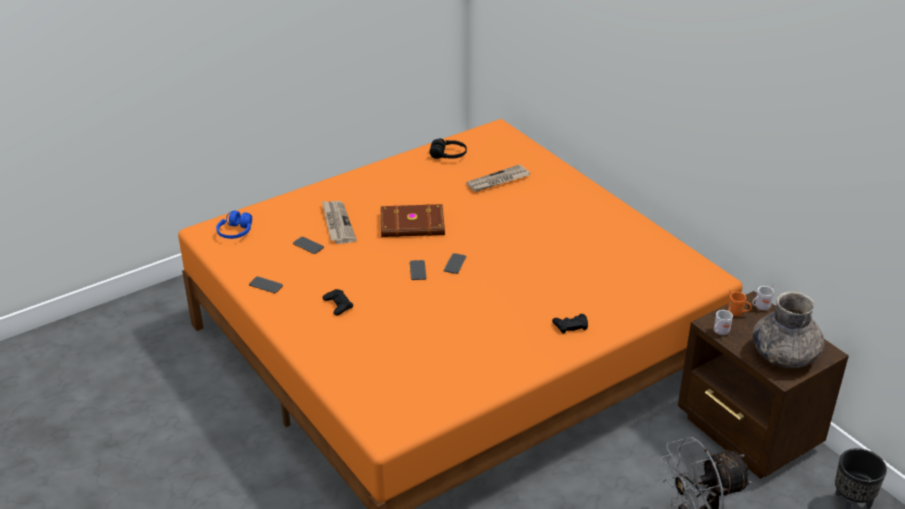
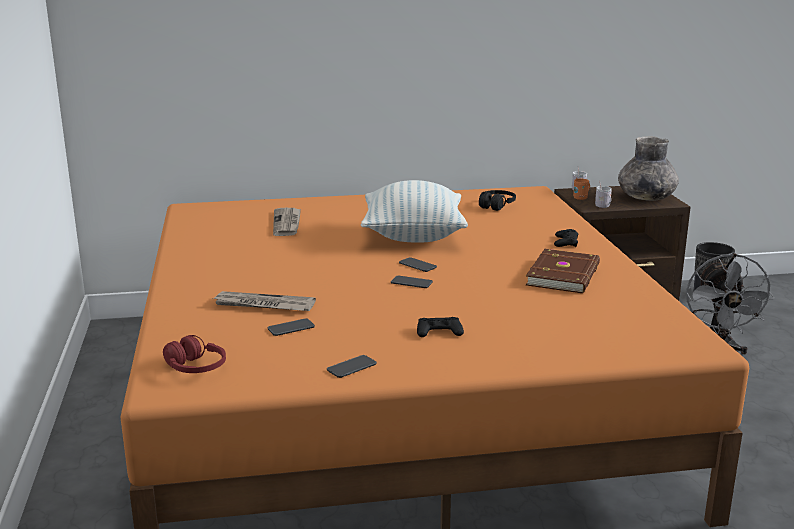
camera: 65 degrees left, 15 degrees down
blue headphones [216,211,252,239] -> red headphones [163,335,226,373]
brown book [381,204,445,237] -> brown book moved to [526,249,600,293]
black headphones [429,139,467,159] -> black headphones moved to [479,190,516,211]
none -> pillow [361,180,468,243]

